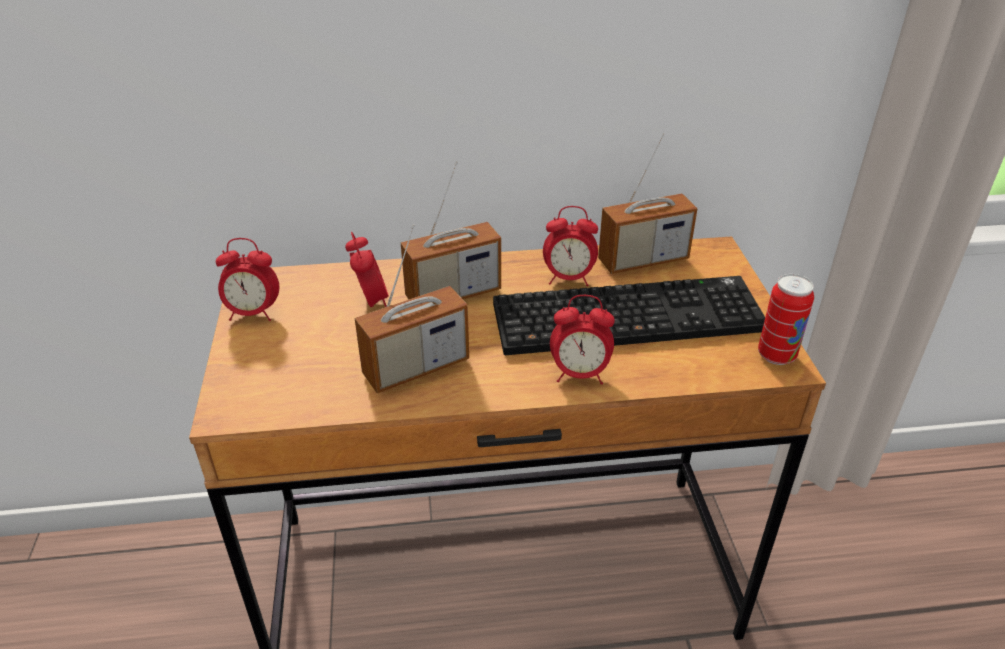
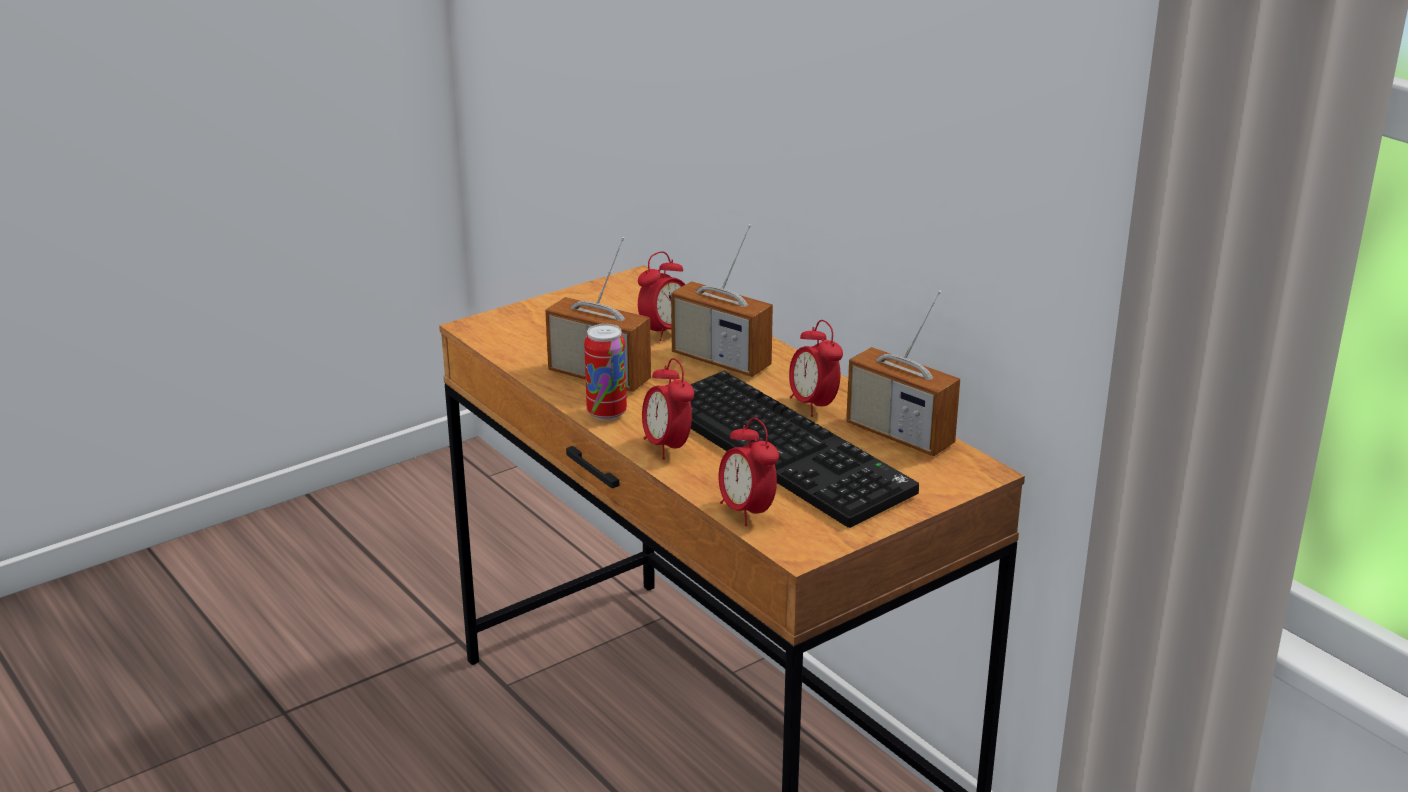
camera: 60 degrees right, 10 degrees down
alarm clock [216,238,279,321] -> alarm clock moved to [719,418,779,526]
can [758,274,814,365] -> can moved to [584,324,627,421]

